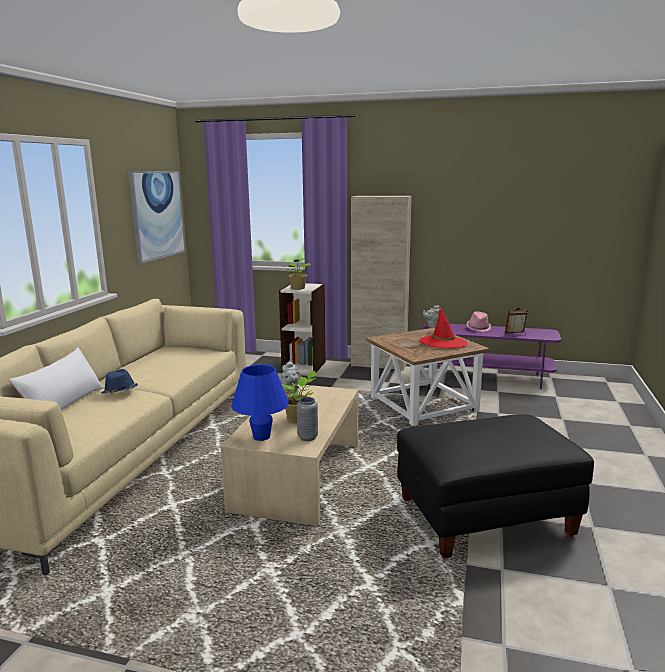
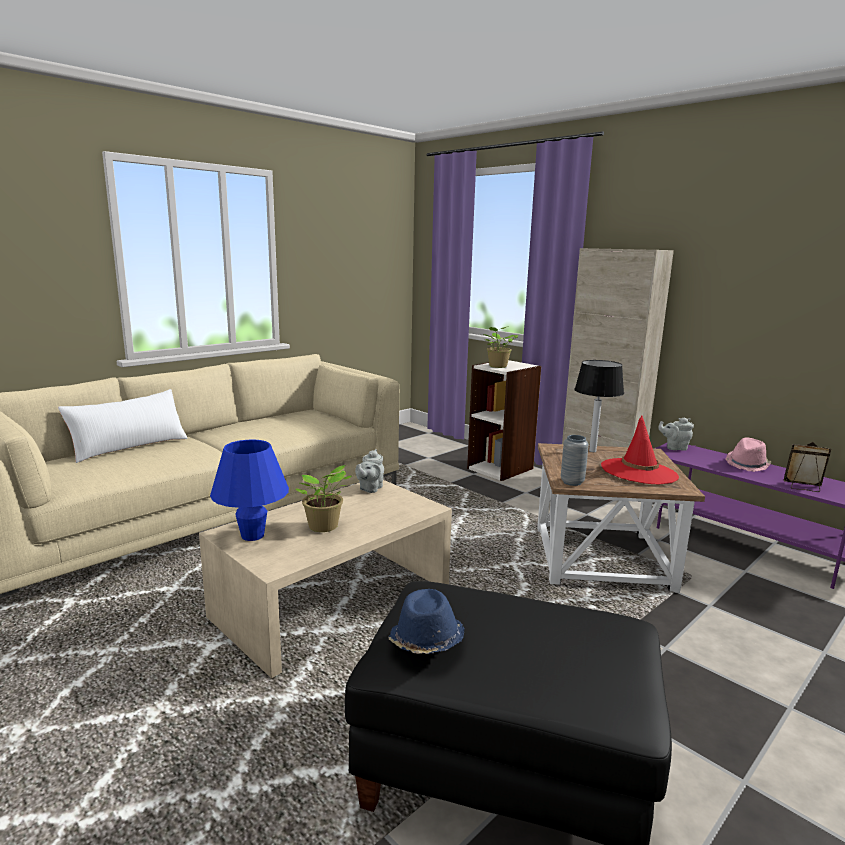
camera: 30 degrees right, 0 degrees up
blue hat [101,369,138,394] -> blue hat moved to [388,589,465,654]
picture [128,171,186,264] -> none
grey vase [297,397,318,441] -> grey vase moved to [561,435,589,486]
none -> table lamp [574,360,624,452]

